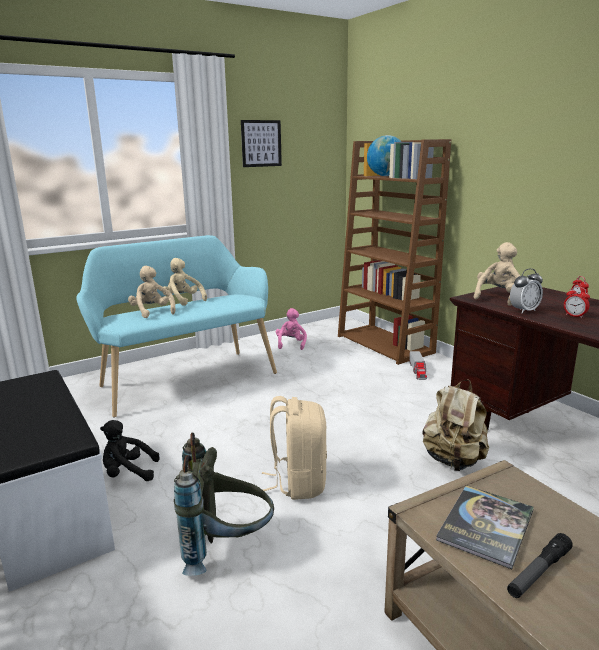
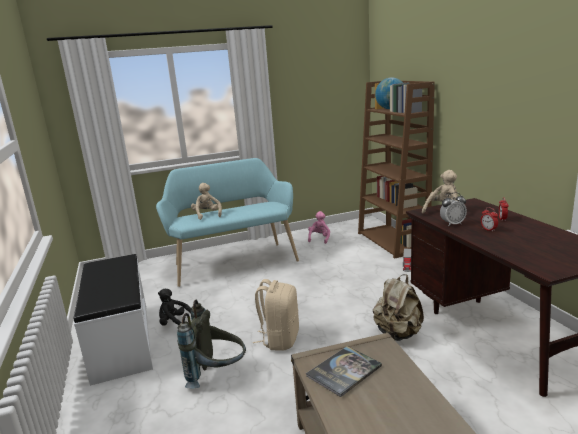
camera: 15 degrees right, 0 degrees up
beige plush toy [163,258,207,306] -> none
picture [241,120,282,167] -> none
flashlight [507,533,573,598] -> none

